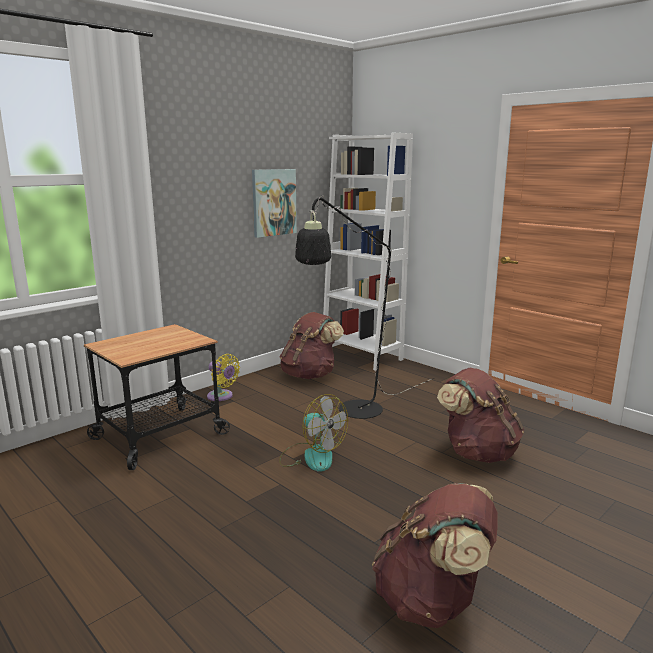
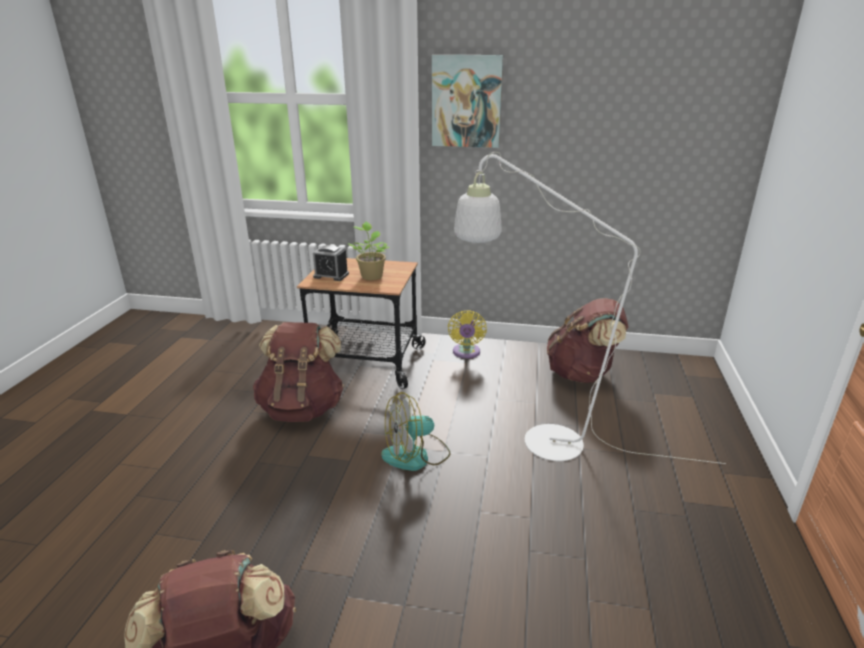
camera: 55 degrees right, 10 degrees up
picture [252,169,297,238] -> picture moved to [432,55,503,148]
fan [279,394,348,472] -> fan turned 60 degrees clockwise [381,392,451,471]
black floor lamp [295,195,434,419] -> white floor lamp [454,152,726,464]
white bookcase [323,133,413,371] -> none
brown backpack [437,368,524,463] -> brown backpack moved to [253,322,344,422]
none -> alarm clock [313,245,349,281]
none -> potted plant [348,222,389,280]

